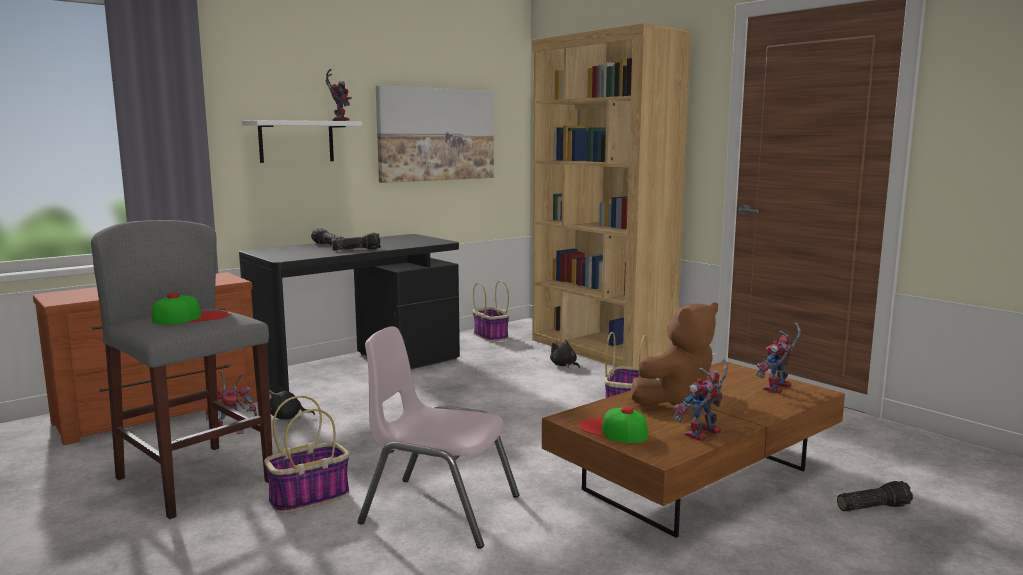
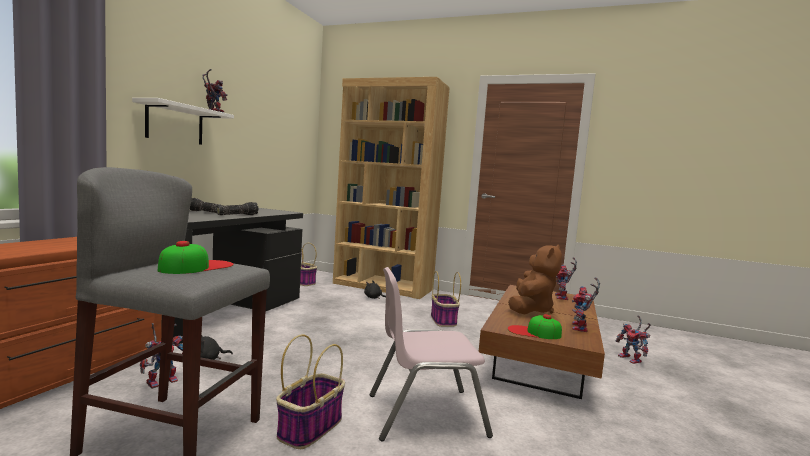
camera: 30 degrees left, 5 degrees down
picture [376,86,494,183] -> none
flashlight [837,481,913,511] -> toy robot [615,315,651,364]

